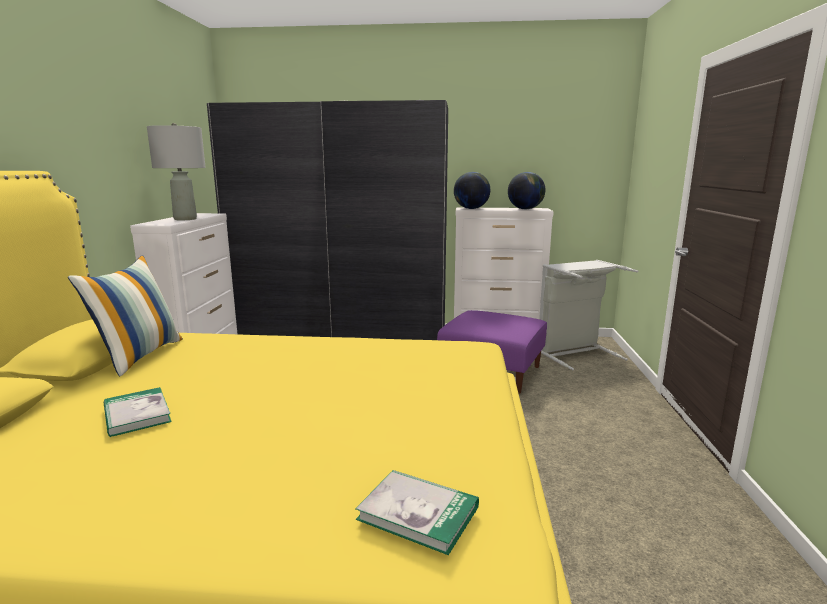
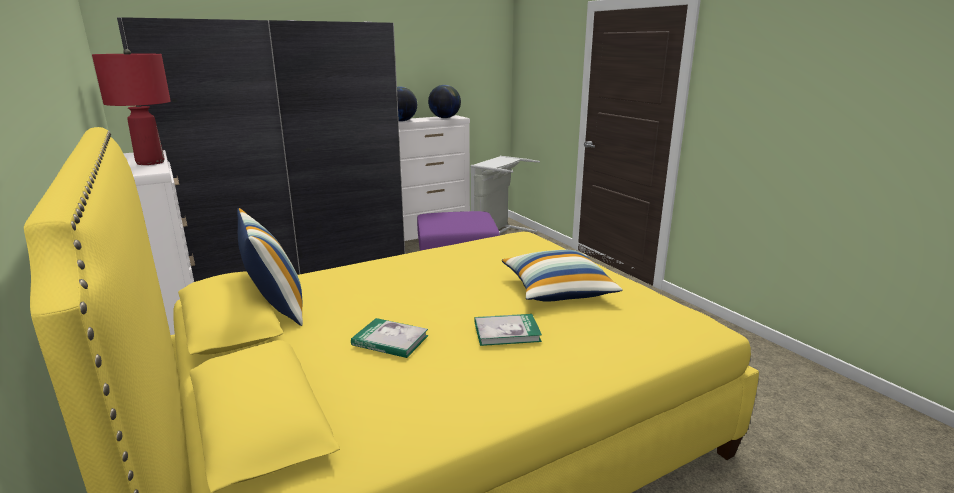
camera: 35 degrees left, 5 degrees up
grey table lamp [147,123,206,220] -> red table lamp [92,49,171,165]
book [355,470,479,555] -> book moved to [475,314,542,346]
none -> pillow [502,250,623,302]

